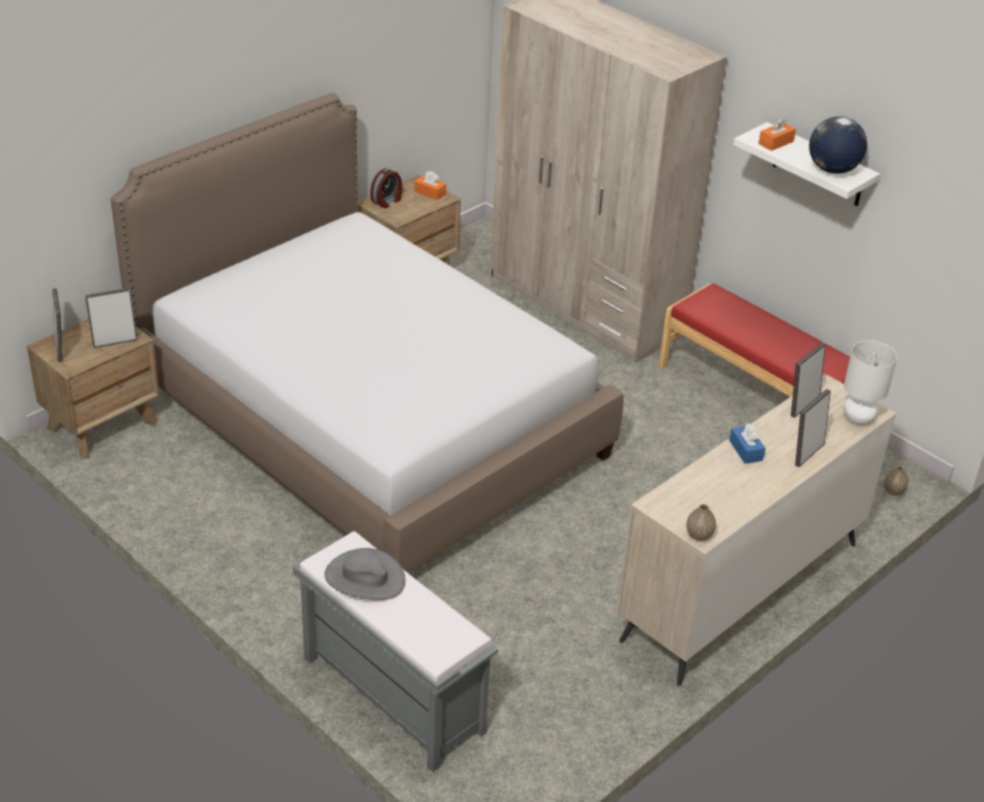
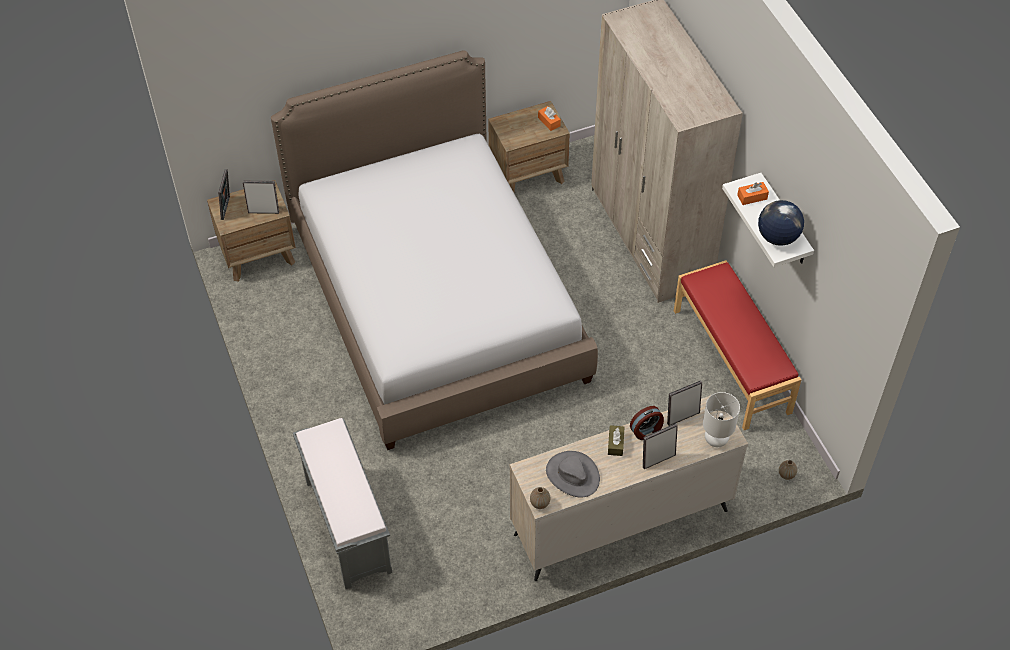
camera: 25 degrees right, 15 degrees up
grey hat [325,548,405,600] -> grey hat moved to [546,451,600,497]
alarm clock [370,168,402,208] -> alarm clock moved to [630,406,664,440]
blue tissue box [729,423,766,464] -> brown tissue box [608,425,625,456]

